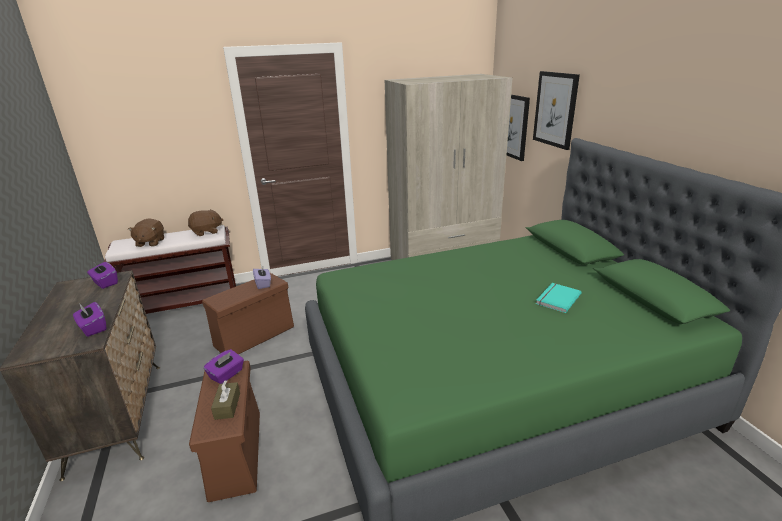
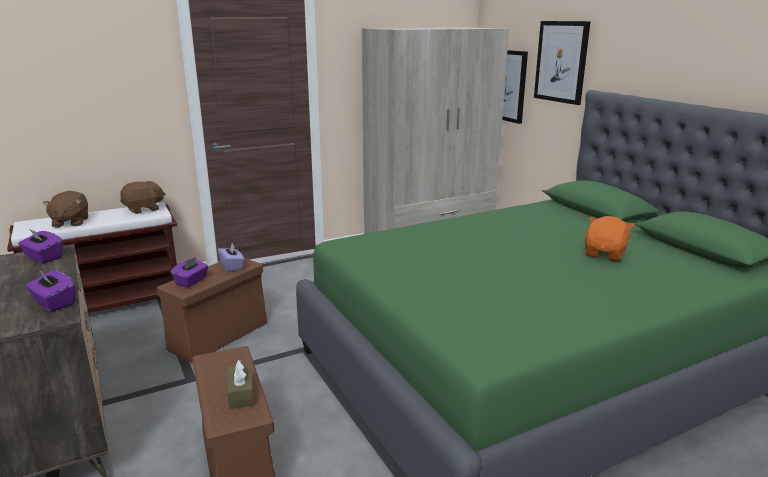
camera: 10 degrees left, 5 degrees down
purple tissue box [204,349,244,384] -> purple tissue box moved to [171,257,208,287]
turquoise book [536,283,582,313] -> orange plush toy [585,216,634,261]

